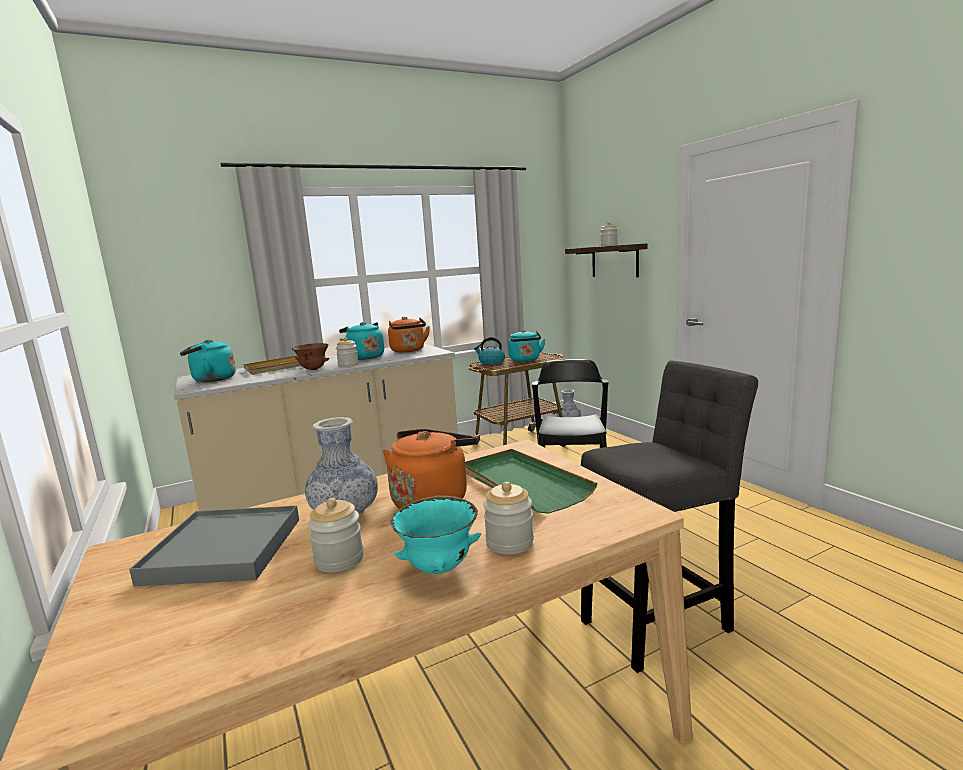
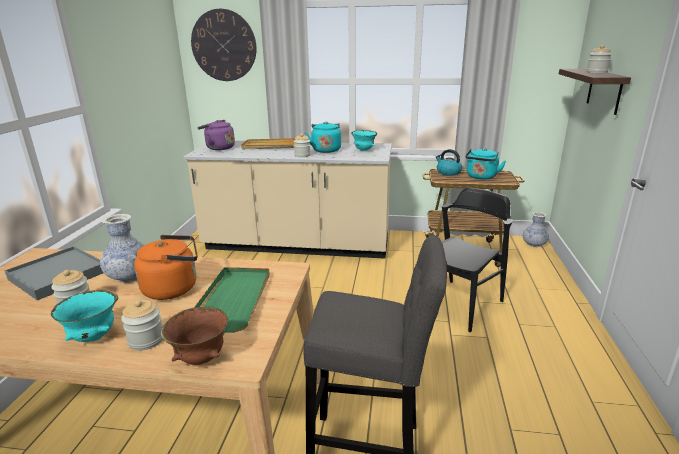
camera: 35 degrees right, 10 degrees up
turquoise kettle [180,340,236,382] -> purple kettle [197,120,235,150]
brown bowl [292,343,329,370] -> brown bowl moved to [160,307,228,365]
orange kettle [388,317,430,353] -> turquoise bowl [351,130,377,151]
none -> wall clock [191,9,257,81]

